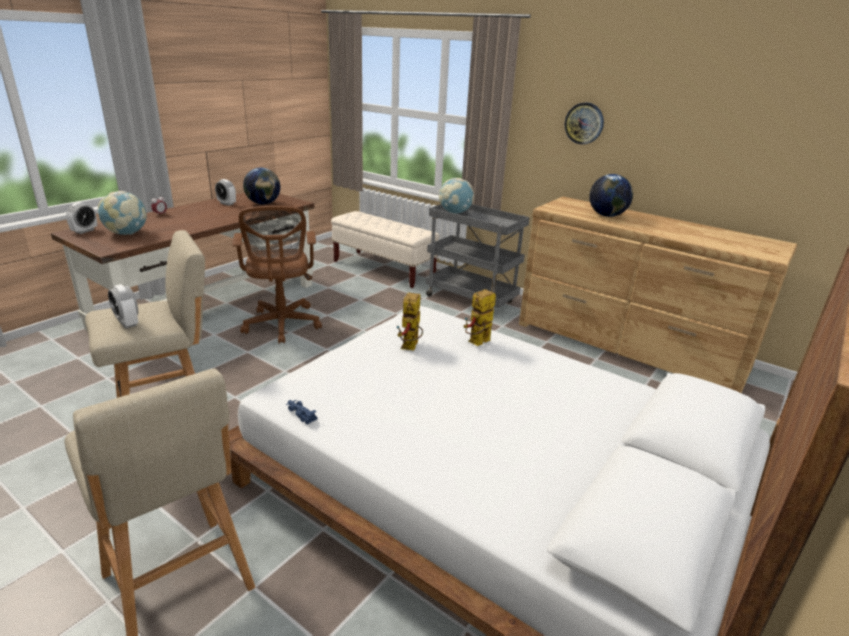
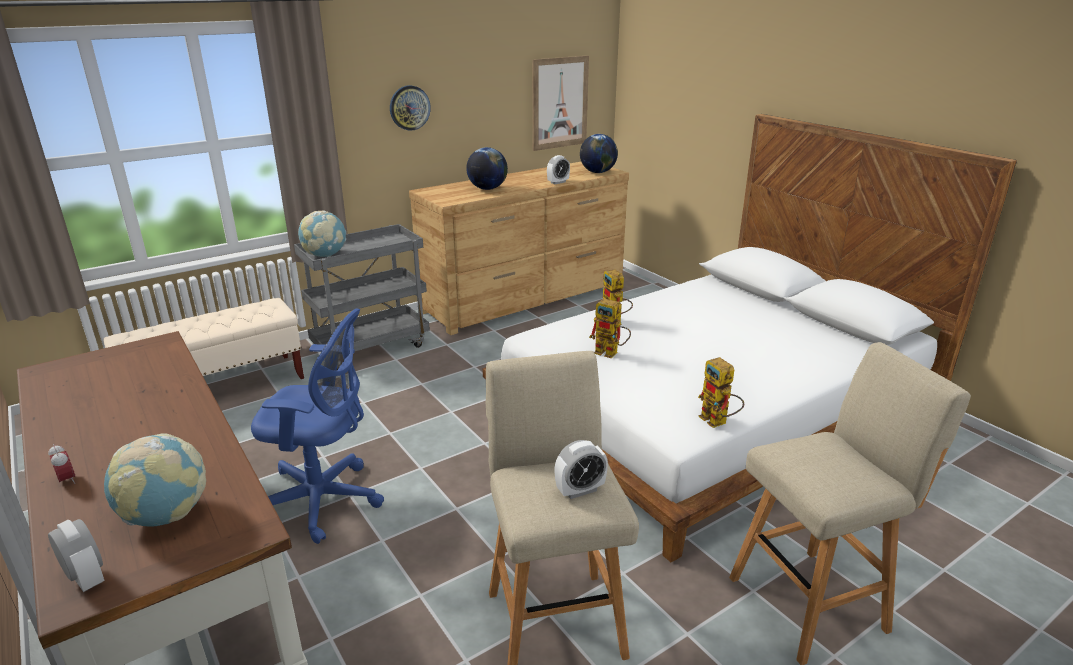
camera: 70 degrees left, 0 degrees up
alarm clock [215,179,236,206] -> alarm clock moved to [547,155,570,184]
brown office chair [232,206,322,344] -> blue office chair [251,308,384,544]
globe [243,168,280,205] -> globe moved to [580,134,618,173]
blue toy car [286,400,317,424] -> toy robot [698,357,744,428]
none -> picture [532,55,589,151]

